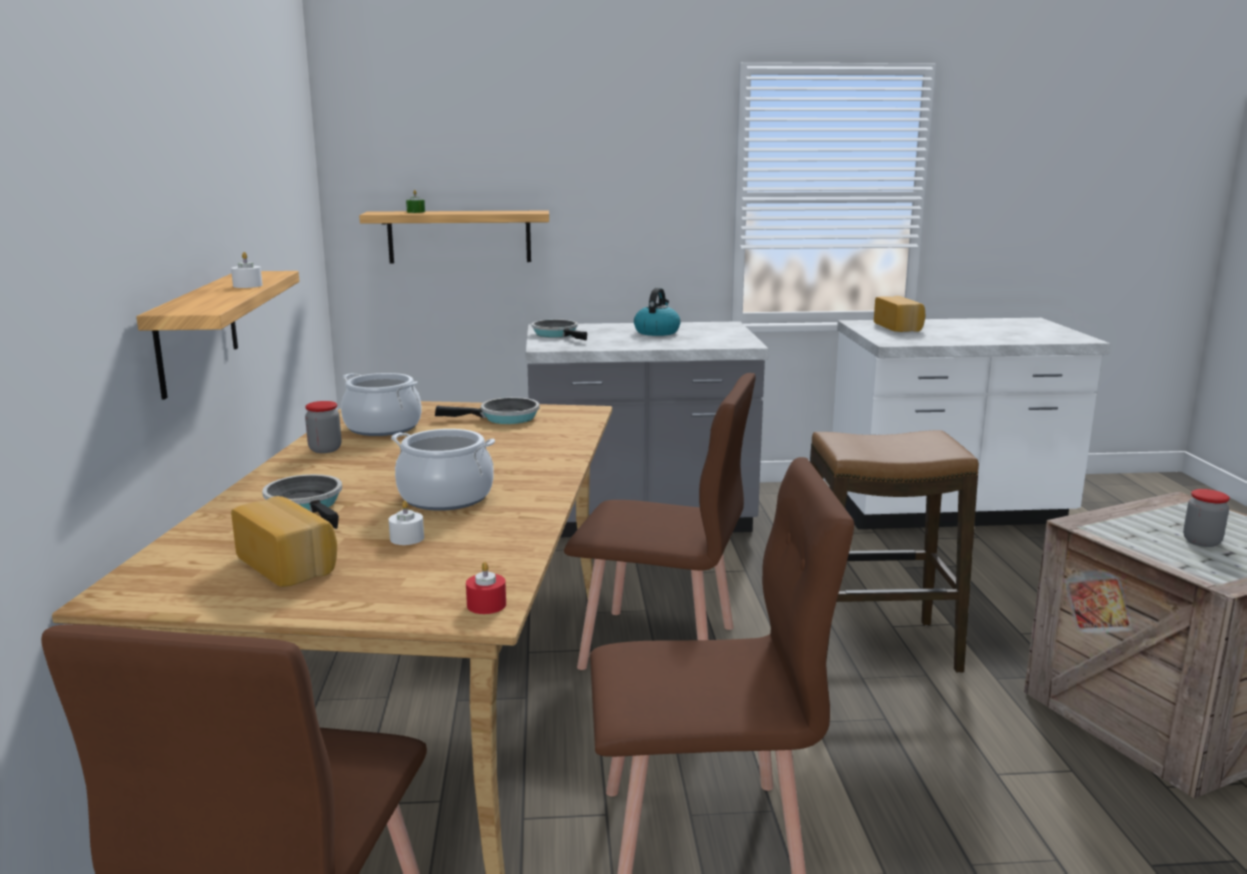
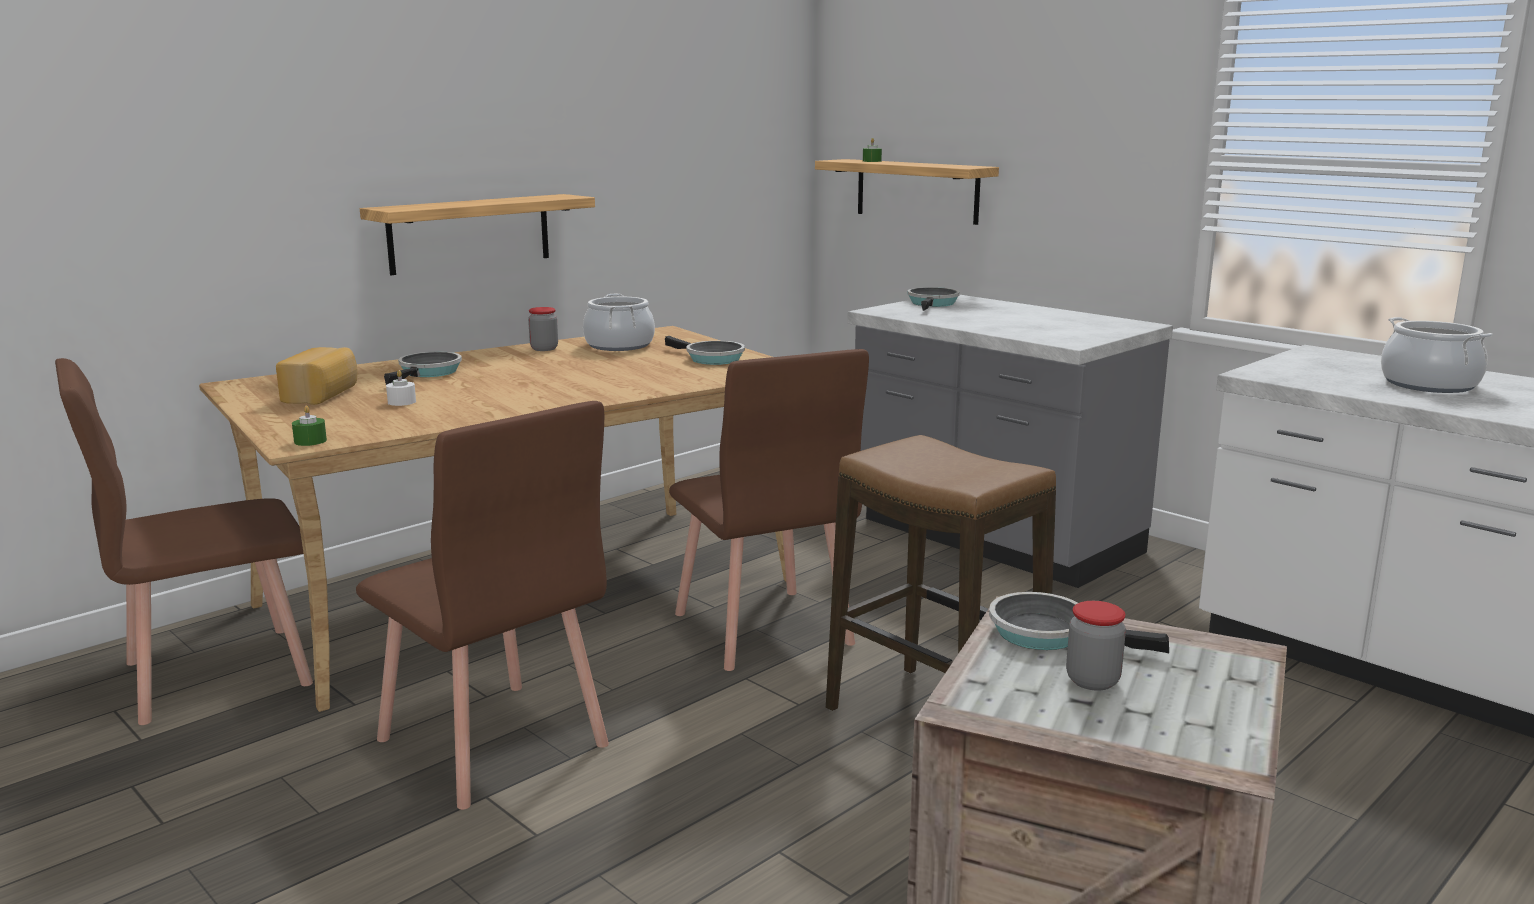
camera: 50 degrees right, 0 degrees up
white candle [231,252,263,288] -> none
cooking pot [391,429,495,511] -> cooking pot moved to [1381,317,1493,393]
red candle [466,562,506,614] -> green candle [292,405,327,446]
kettle [634,288,681,336] -> none
bread [874,296,925,332] -> none
none -> frying pan [989,592,1169,653]

